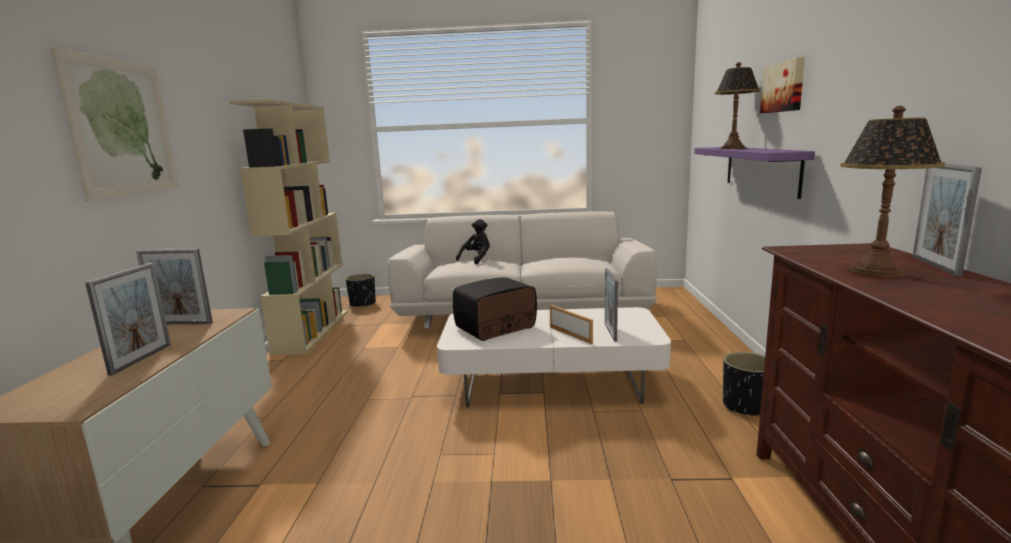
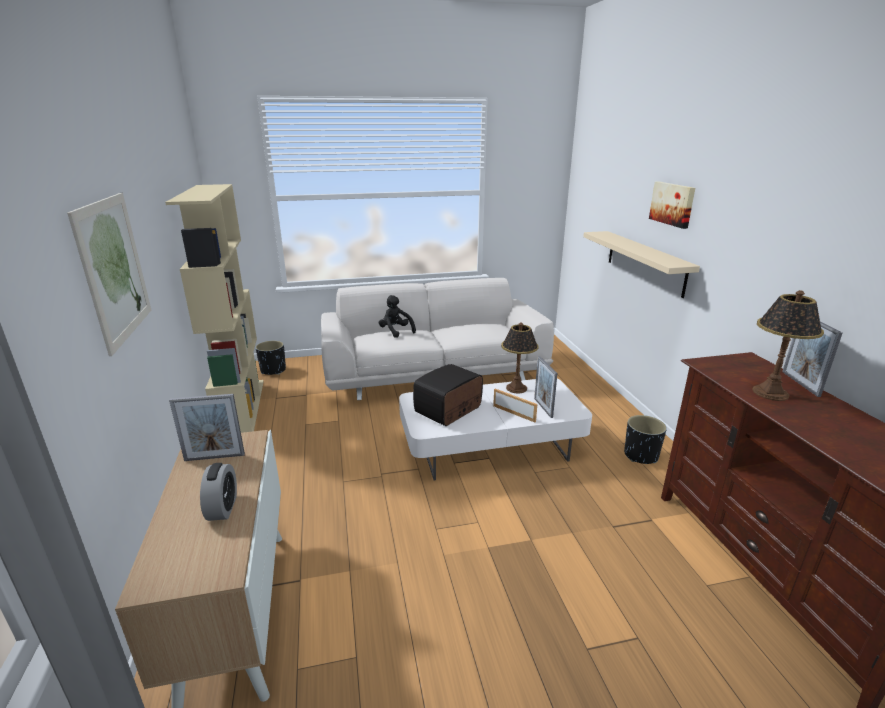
camera: 15 degrees left, 10 degrees up
picture frame [85,263,171,376] -> alarm clock [200,463,237,521]
black plush toy [456,219,490,264] -> black plush toy turned 60 degrees counterclockwise [379,295,416,338]
purple shelf [694,147,815,199] -> beige shelf [583,231,700,298]
table lamp [715,62,760,149] -> table lamp moved to [501,322,539,394]

